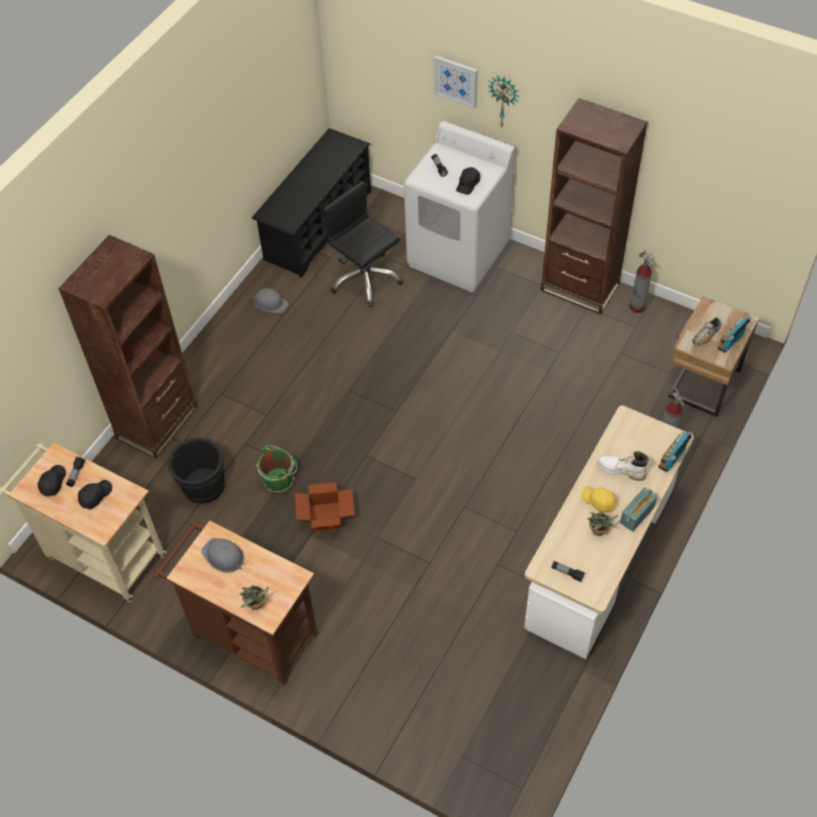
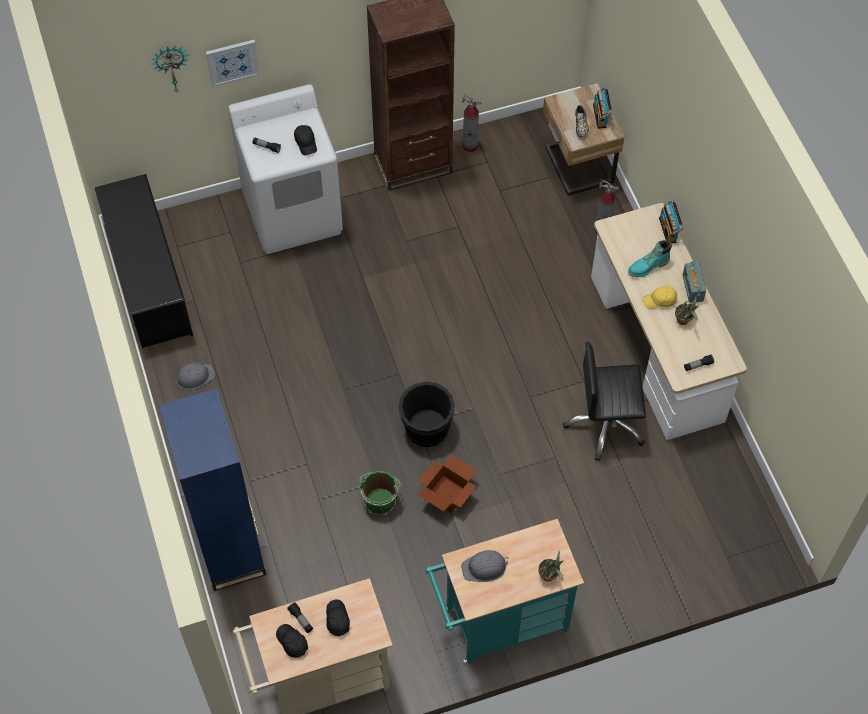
camera: 50 degrees left, 5 degrees up
brown bookcase [58,235,197,459] -> blue bookcase [158,388,266,591]
brown cart [154,521,319,685] -> turquoise cart [425,519,584,663]
black bucket [168,437,225,504] -> black bucket moved to [398,381,455,447]
black office chair [323,181,403,307] -> black office chair moved to [563,341,646,461]
wall clock [487,75,519,128] -> wall clock moved to [151,46,188,92]
white boot [597,451,649,481] -> turquoise boot [628,240,672,277]

